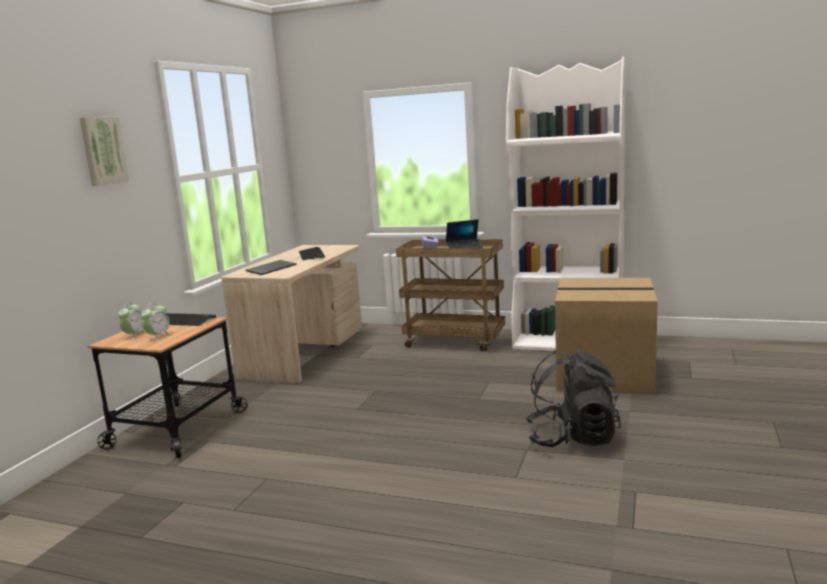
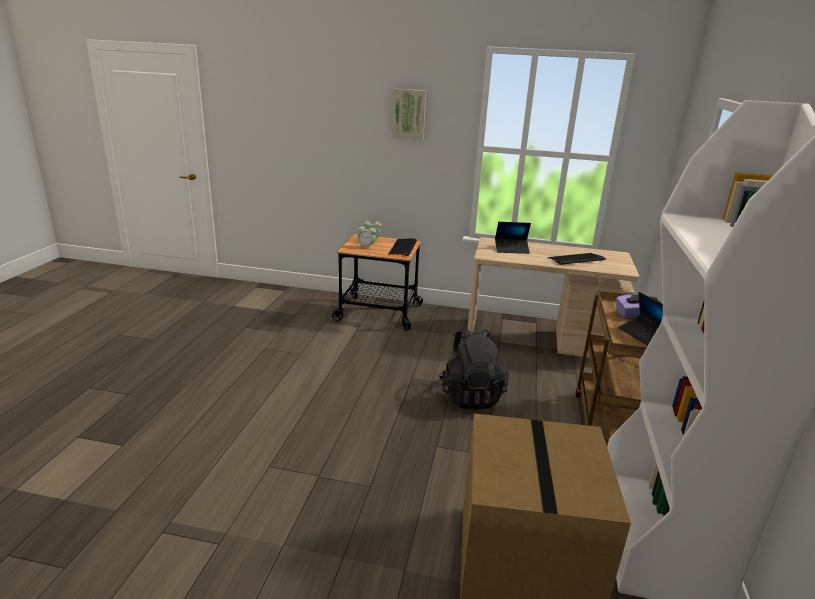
camera: 80 degrees right, 10 degrees up
keyboard [245,260,297,275] -> laptop [495,222,531,254]
black backpack [526,350,621,447] -> black backpack moved to [439,328,509,410]

